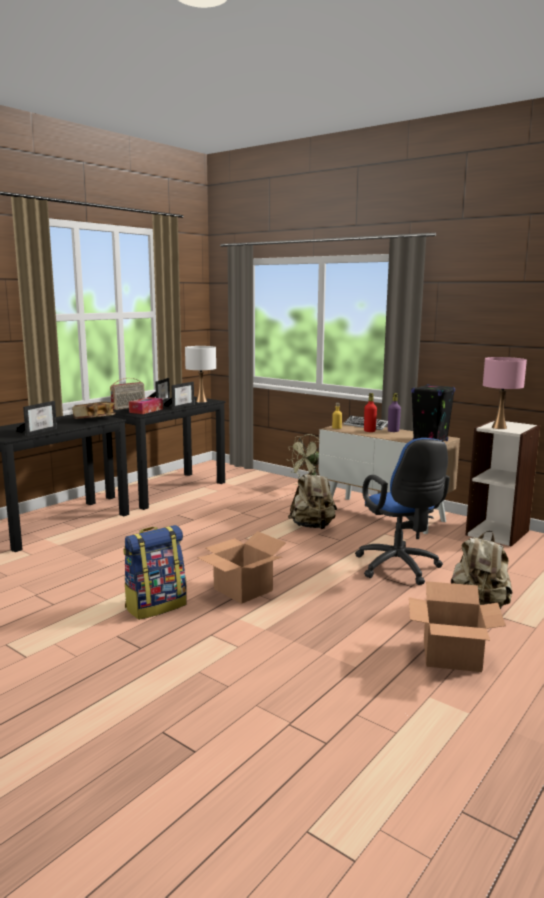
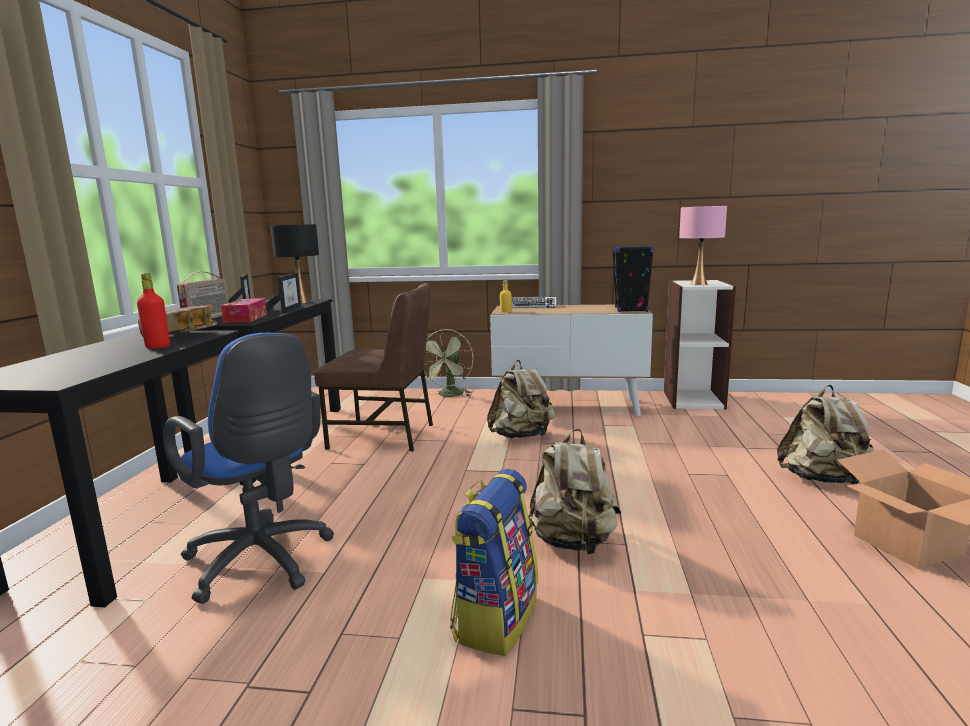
camera: 30 degrees left, 0 degrees up
picture frame [16,401,57,436] -> none
white table lamp [185,346,216,403] -> black table lamp [270,224,319,304]
cardboard box [197,531,286,604] -> beige backpack [528,429,621,555]
blue office chair [355,438,450,585] -> blue office chair moved to [163,333,334,604]
red bottle [364,393,377,432] -> red bottle moved to [137,273,170,349]
purple bottle [388,393,401,432] -> none
none -> brown chair [314,283,433,451]

